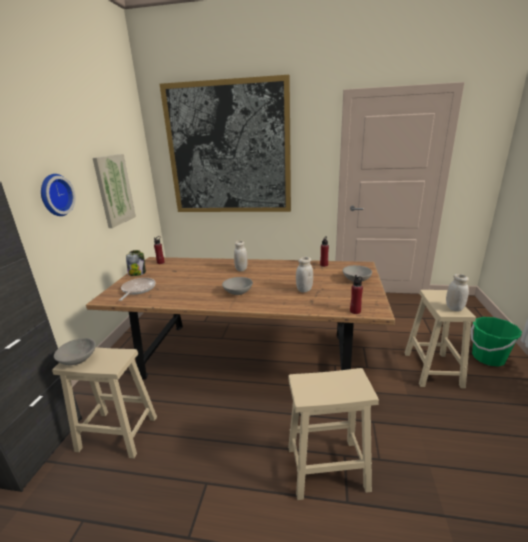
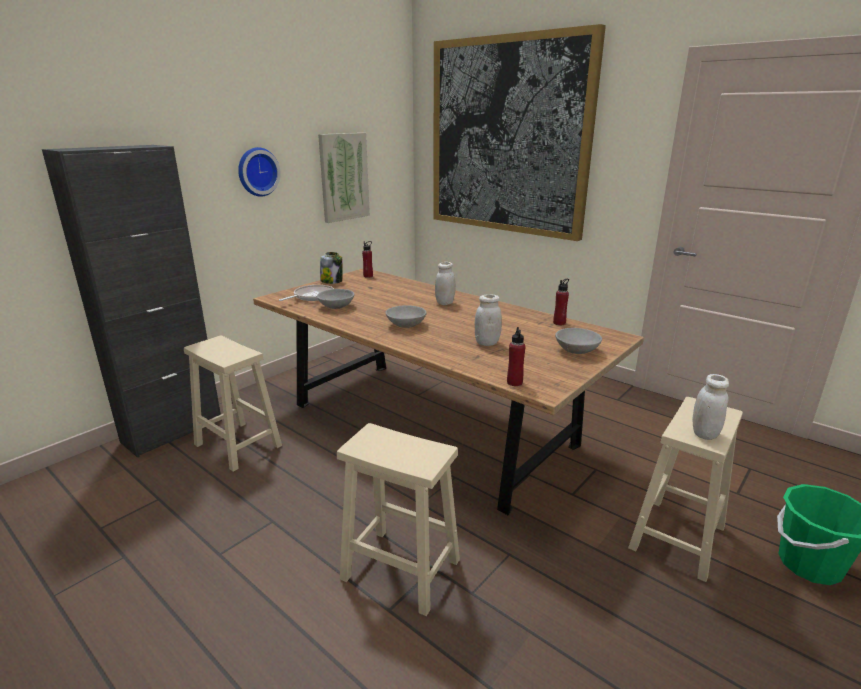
camera: 30 degrees right, 0 degrees up
grey bowl [54,338,96,365] -> grey bowl moved to [317,289,354,309]

